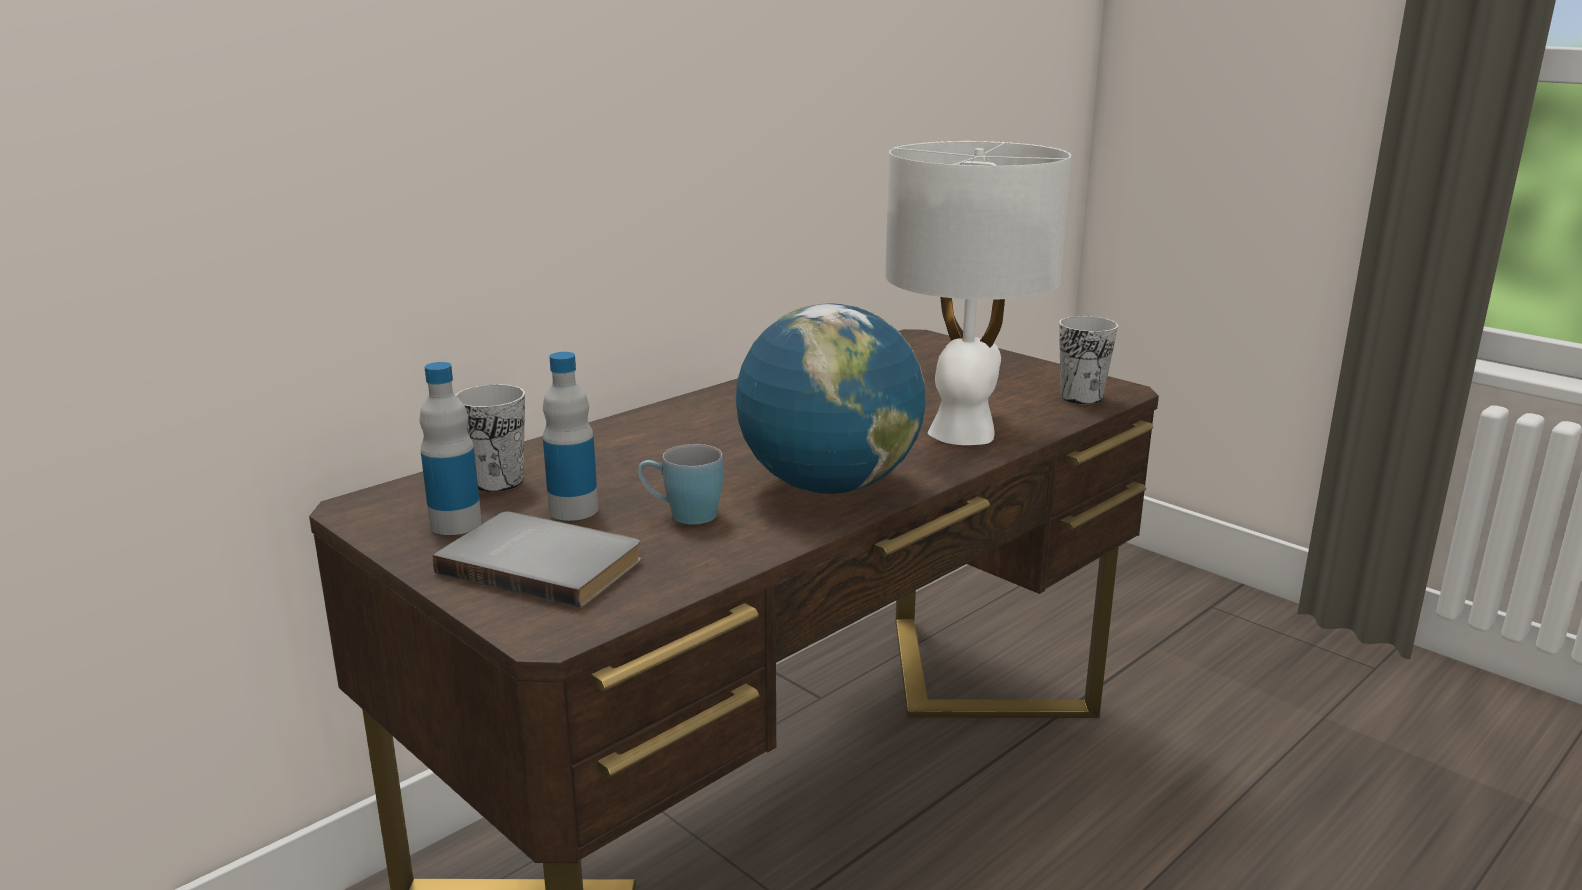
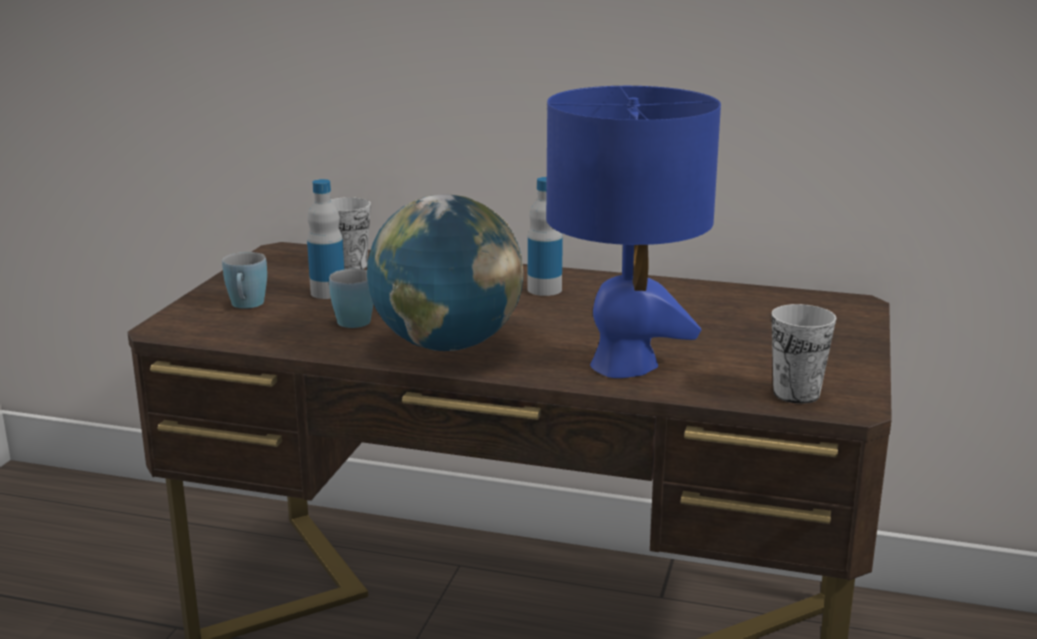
camera: 60 degrees right, 0 degrees up
bottle [420,362,482,535] -> bottle moved to [528,177,563,296]
grey book [432,511,641,609] -> blue mug [222,252,267,309]
white table lamp [885,141,1071,445] -> blue table lamp [546,86,721,378]

